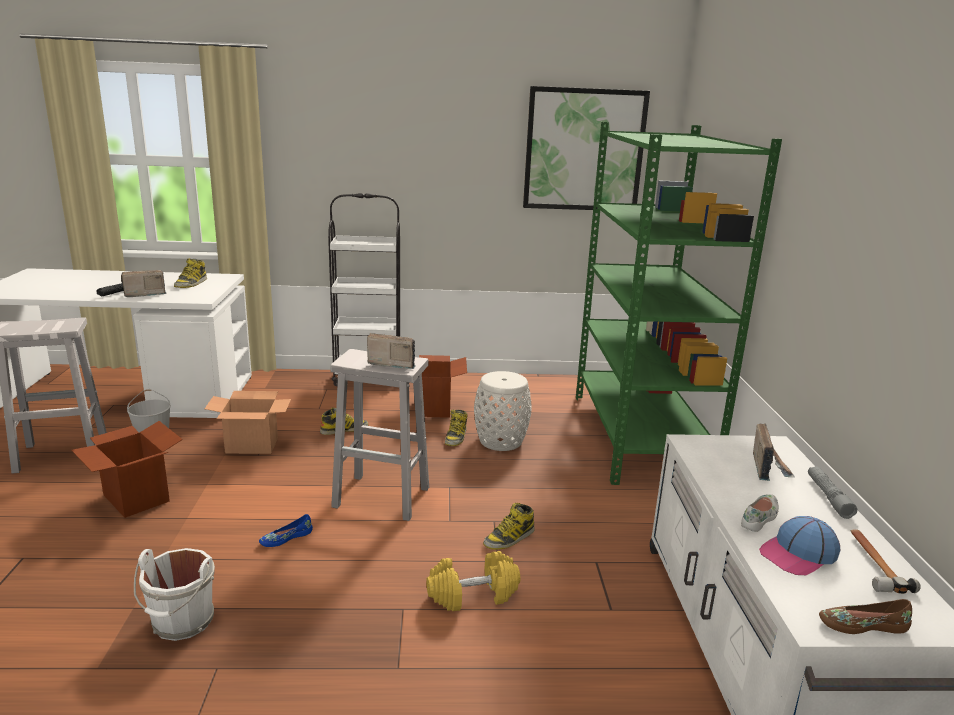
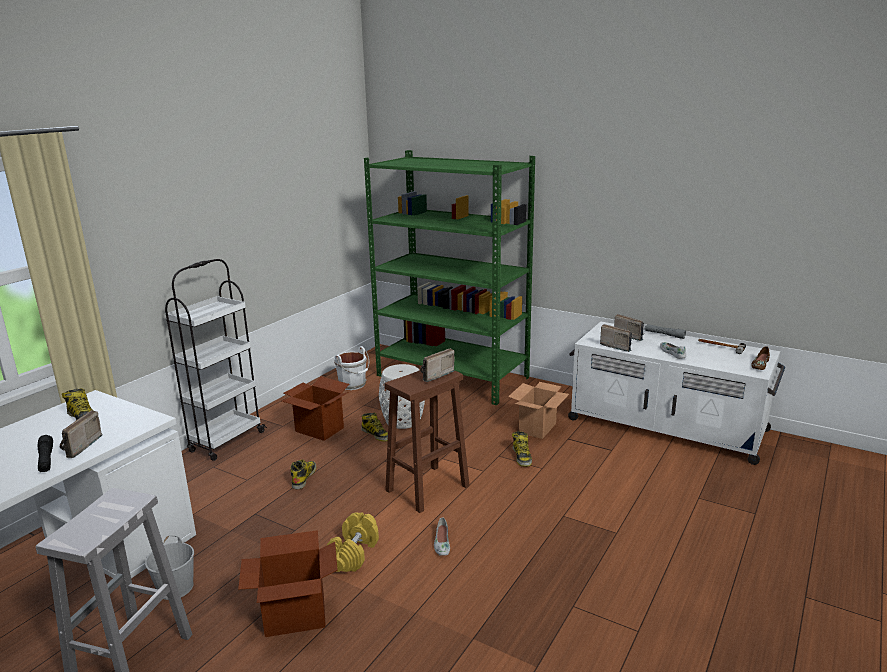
camera: 55 degrees left, 0 degrees up
white bucket [134,548,215,641] -> white bucket moved to [334,346,370,390]
cardboard box [205,391,291,454] -> cardboard box moved to [508,382,569,439]
blue shoe [259,514,313,547] -> white shoe [434,517,450,556]
white stool [330,349,429,521] -> brown stool [384,369,470,513]
yellow dumbbell [426,551,520,611] -> yellow dumbbell moved to [327,512,379,572]
picture [523,86,650,210] -> none
cap [759,516,840,575] -> none
none -> radio [600,324,632,352]

